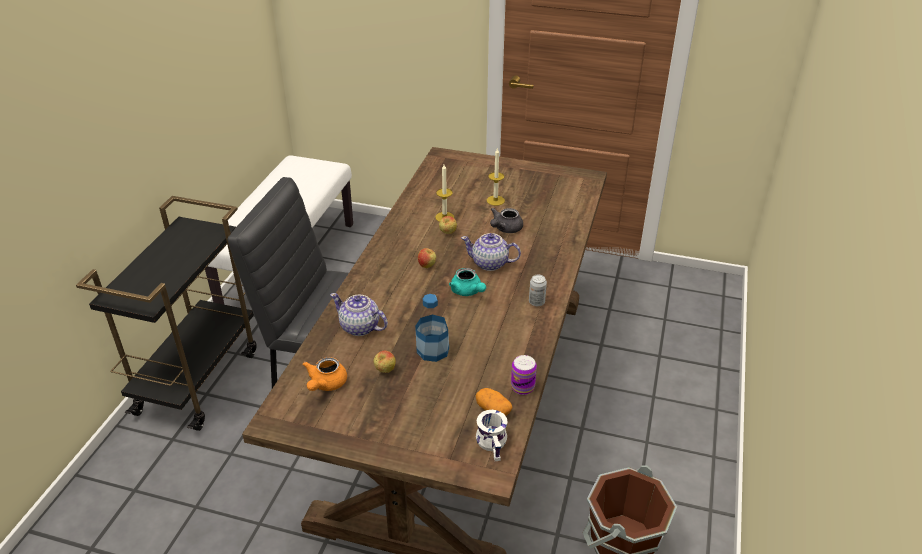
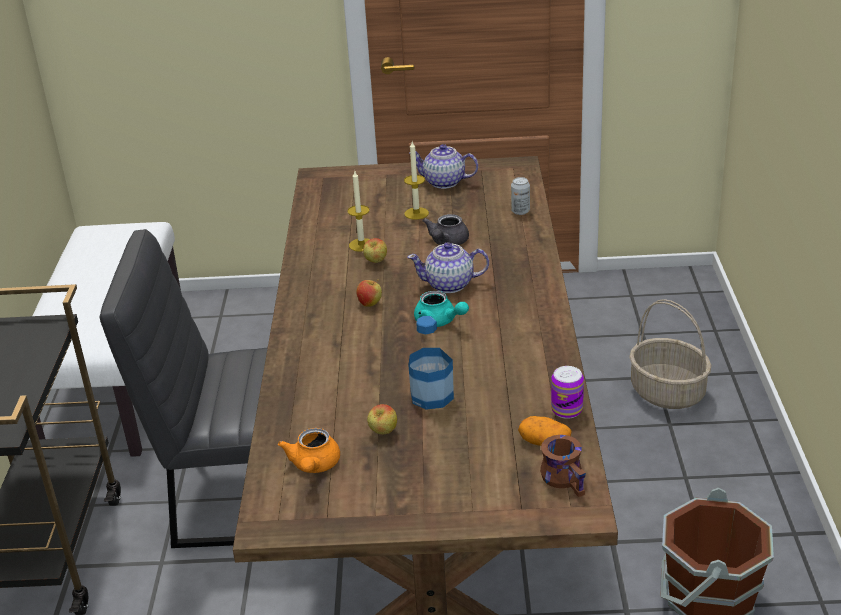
camera: 15 degrees left, 5 degrees down
teapot [330,293,388,336] -> teapot moved to [409,144,478,189]
white mug [476,410,508,461] -> brown mug [540,435,586,497]
can [529,275,547,306] -> can moved to [511,177,530,215]
none -> basket [629,299,711,409]

